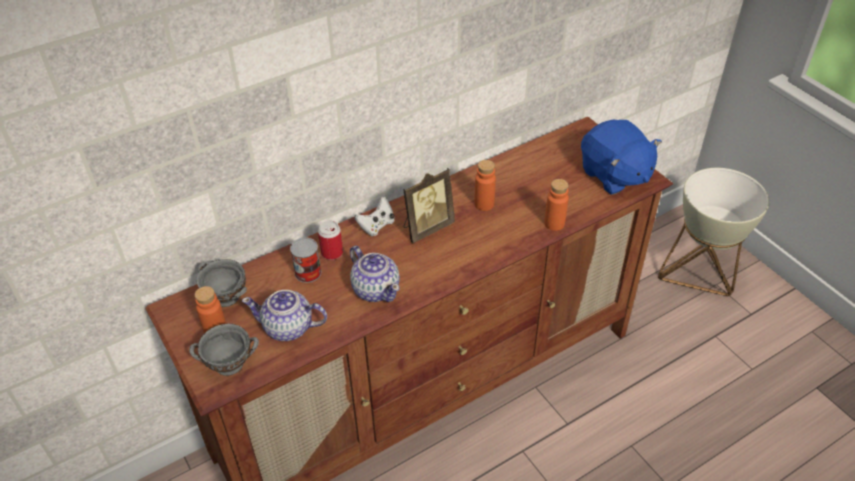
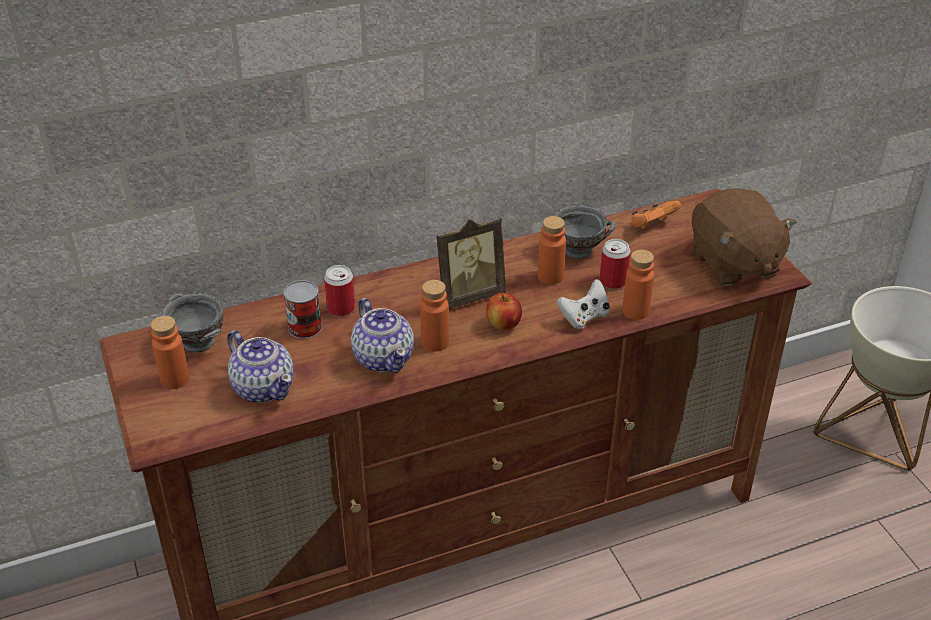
camera: 10 degrees right, 5 degrees down
grey bowl [189,324,259,376] -> grey bowl moved to [554,205,616,259]
teapot [242,290,327,341] -> teapot turned 150 degrees counterclockwise [227,330,294,403]
white game controller [355,197,395,236] -> white game controller moved to [557,279,610,329]
blue plush toy [581,119,662,195] -> brown plush toy [691,188,797,286]
none -> orange bottle [420,280,449,352]
none -> apple [486,293,522,330]
none -> can [600,239,631,289]
none -> orange game controller [631,201,681,229]

